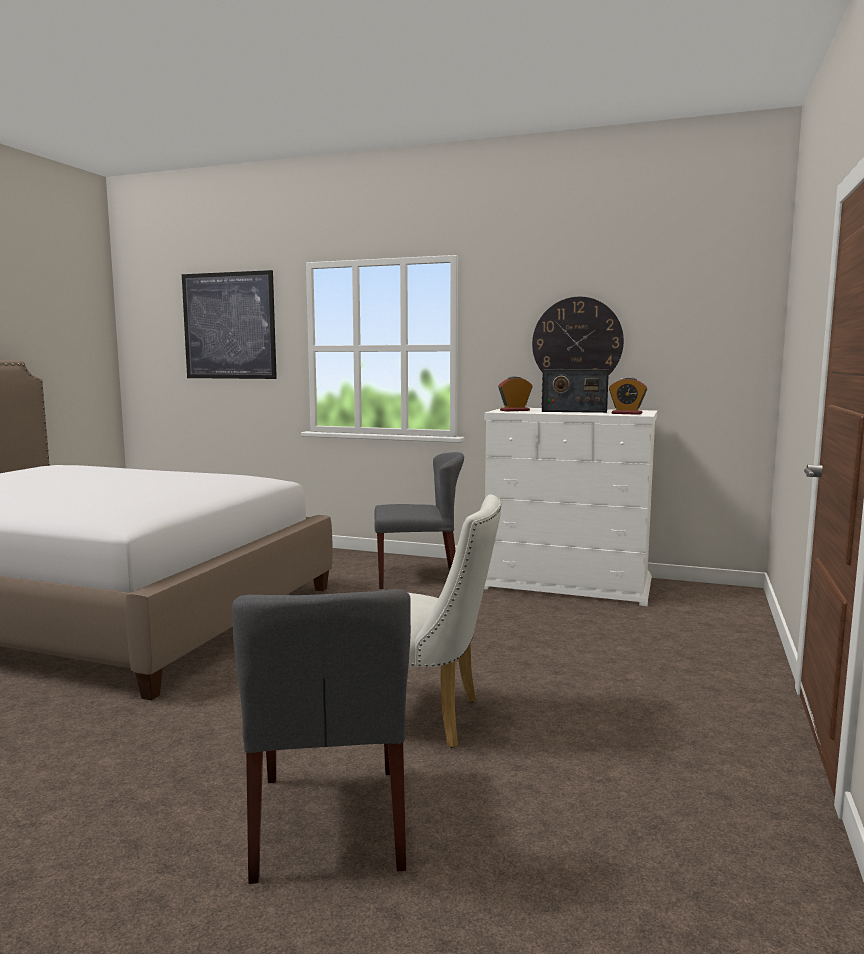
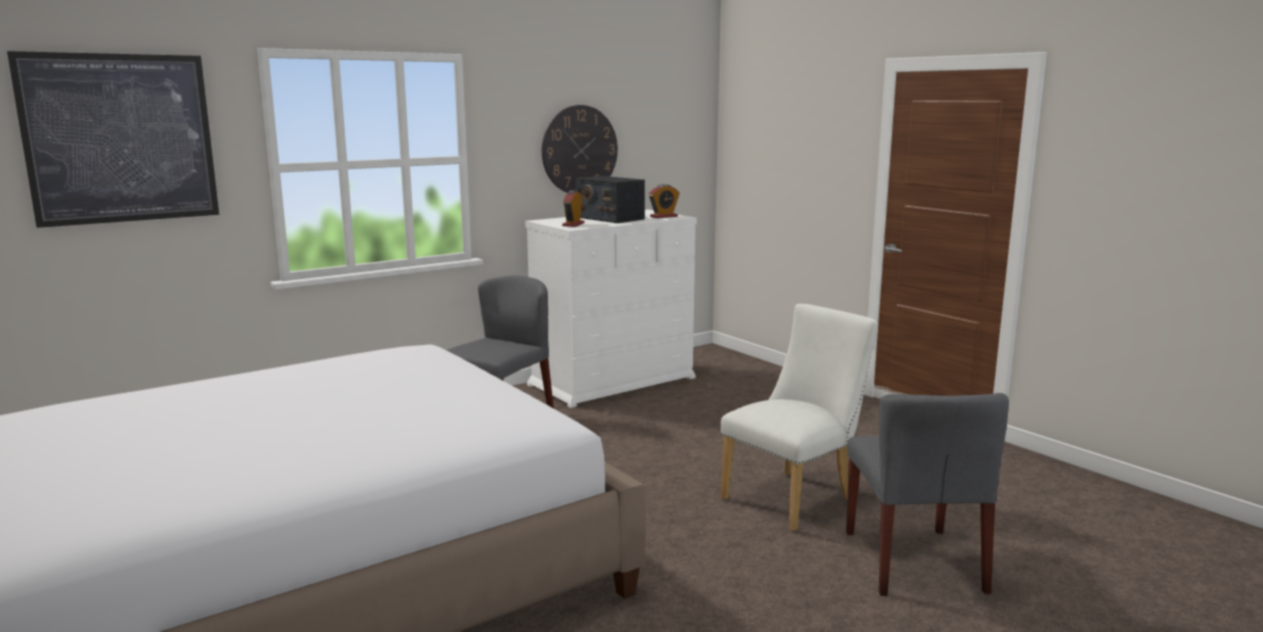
camera: 55 degrees left, 5 degrees up
grey chair [232,589,411,884] -> grey chair turned 60 degrees clockwise [846,393,1009,596]
radio [541,369,609,413] -> radio turned 90 degrees clockwise [575,176,645,223]

